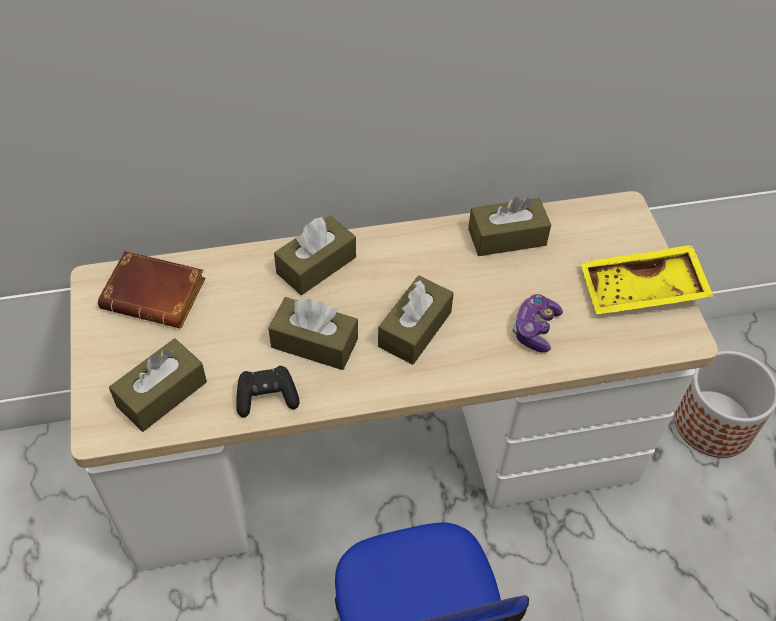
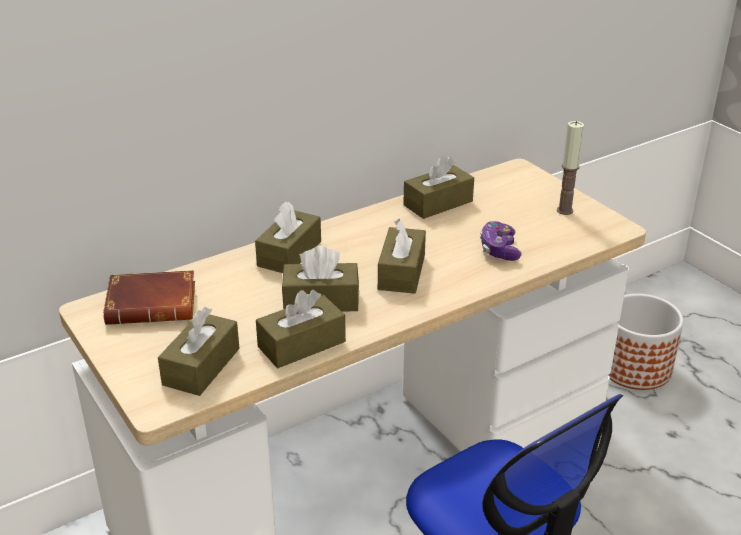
camera: 20 degrees left, 20 degrees down
black game controller [236,366,300,417] -> brown tissue box [256,290,346,368]
yellow tray [580,245,714,314] -> candle [557,121,584,215]

